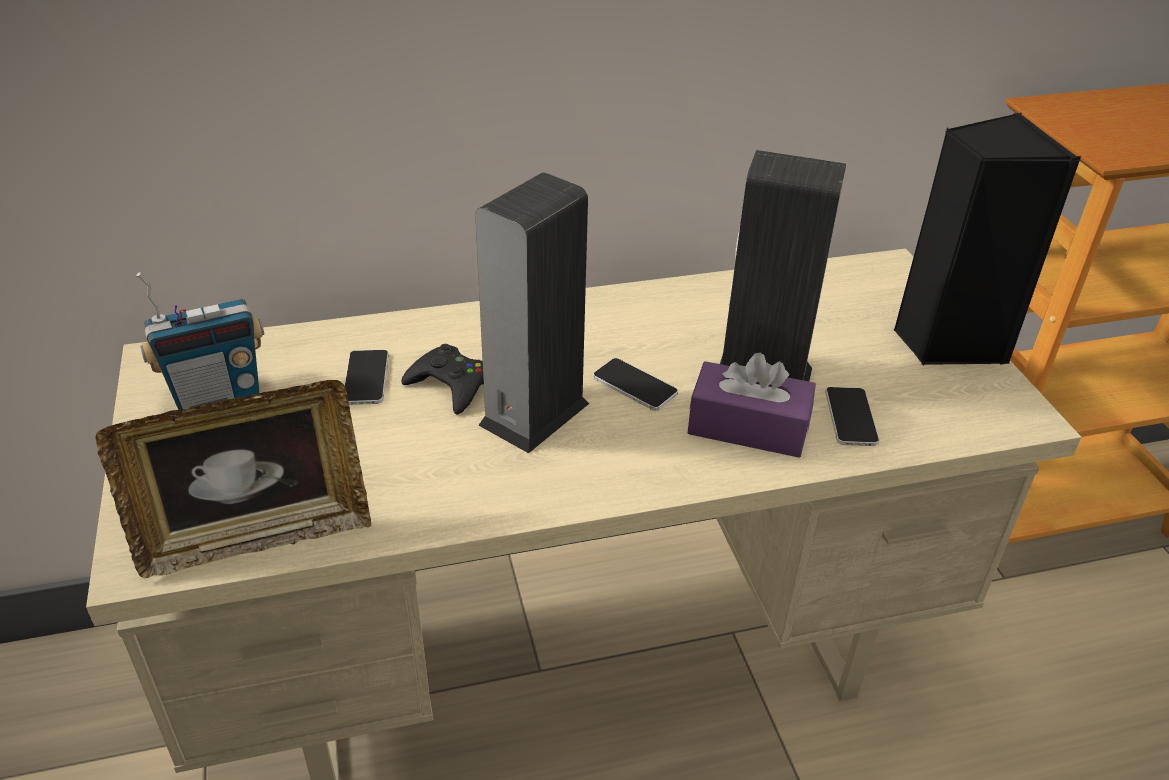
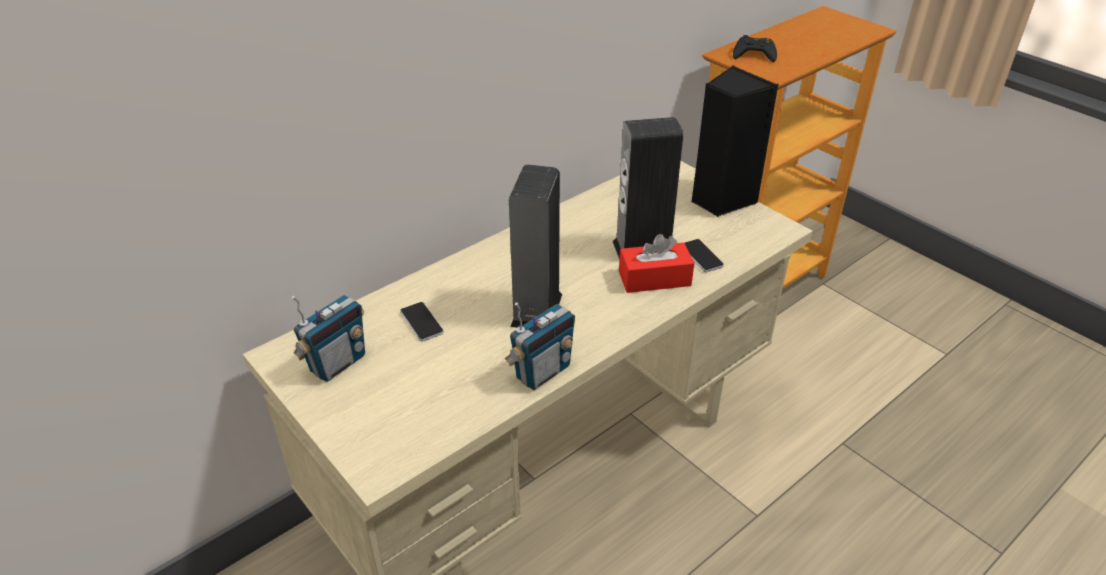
camera: 25 degrees left, 0 degrees up
picture frame [95,380,371,578] -> none
black game controller [401,344,484,415] -> black game controller moved to [733,35,777,62]
phone [593,358,678,411] -> none
purple tissue box [688,353,816,458] -> red tissue box [619,234,694,293]
none -> radio [505,302,575,390]

